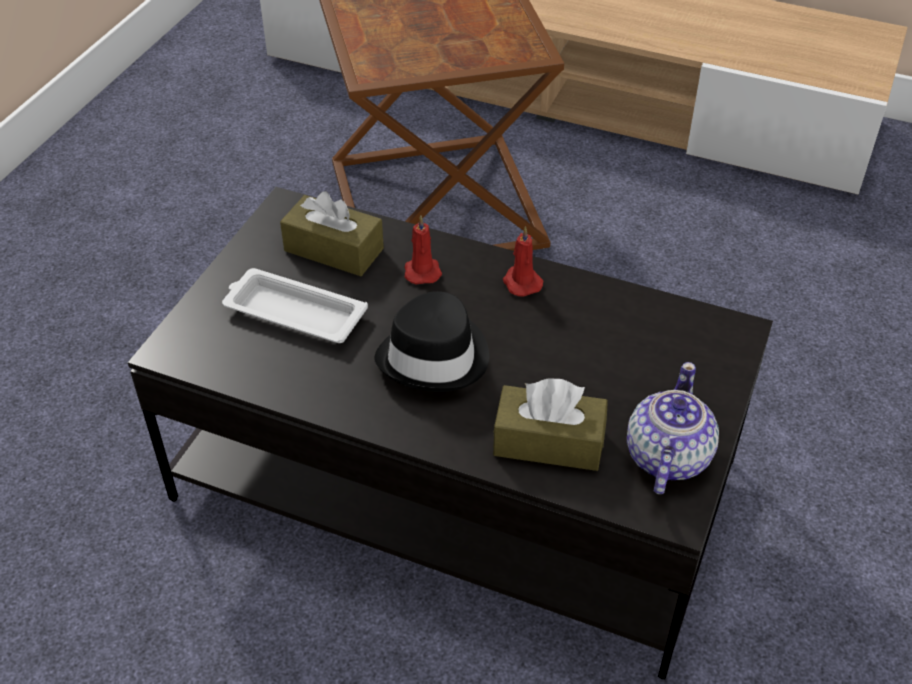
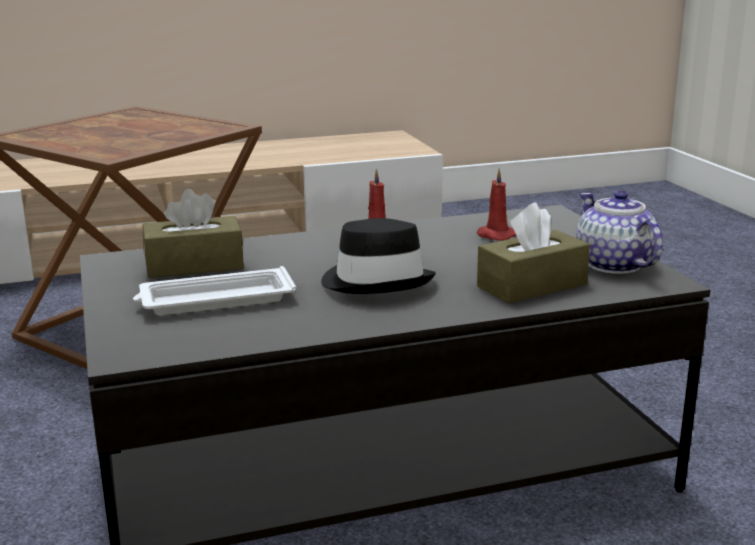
camera: 40 degrees left, 25 degrees down
red candle [405,215,442,285] -> red candle moved to [476,168,517,241]

